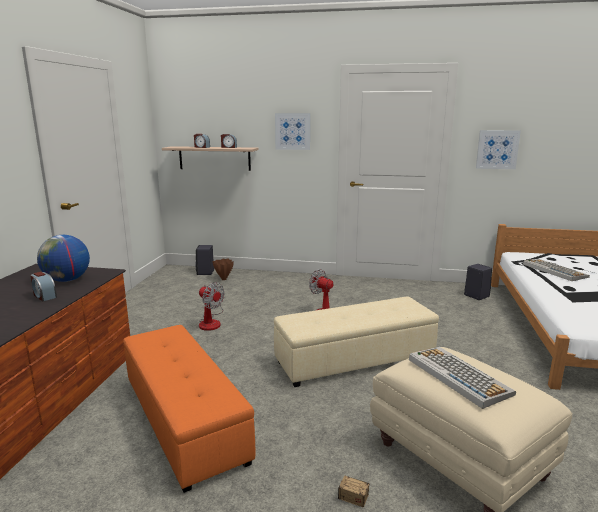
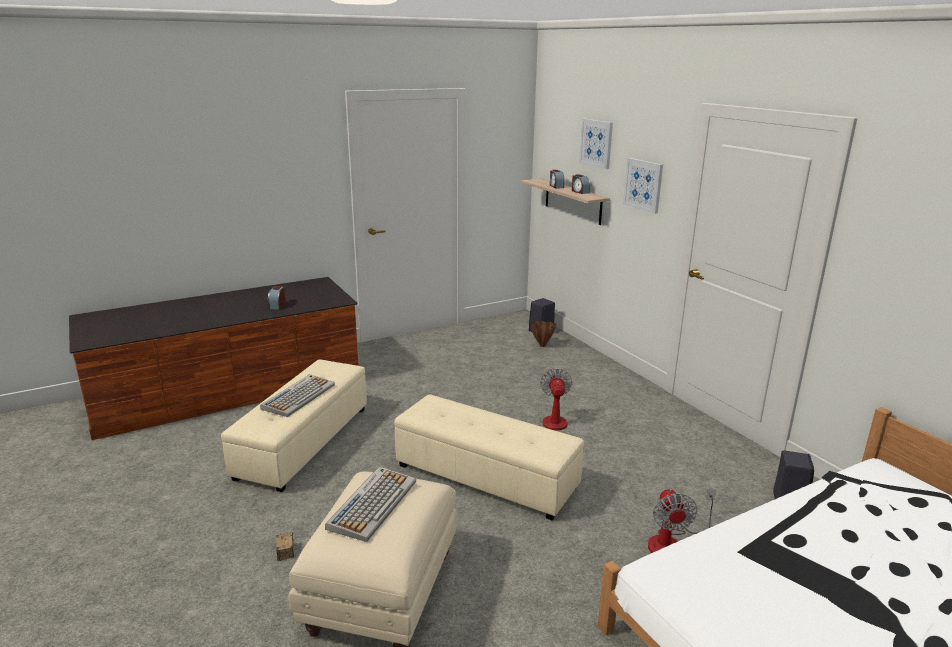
camera: 50 degrees right, 5 degrees up
globe [37,235,90,282] -> none
orange ottoman [123,325,255,493] -> beige ottoman [221,360,367,492]
fan [199,282,225,331] -> fan moved to [648,489,716,553]
picture [476,130,521,169] -> picture moved to [579,118,613,169]
keyboard [523,259,590,281] -> keyboard moved to [260,374,335,417]

